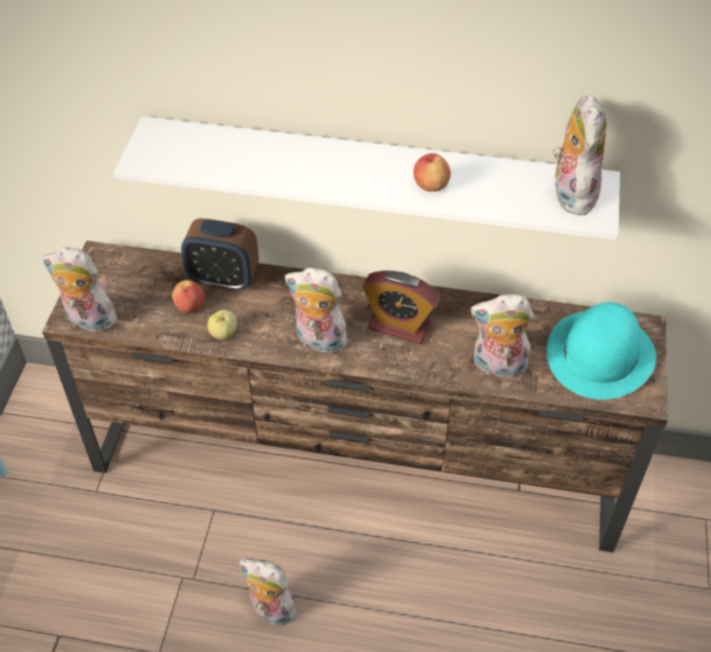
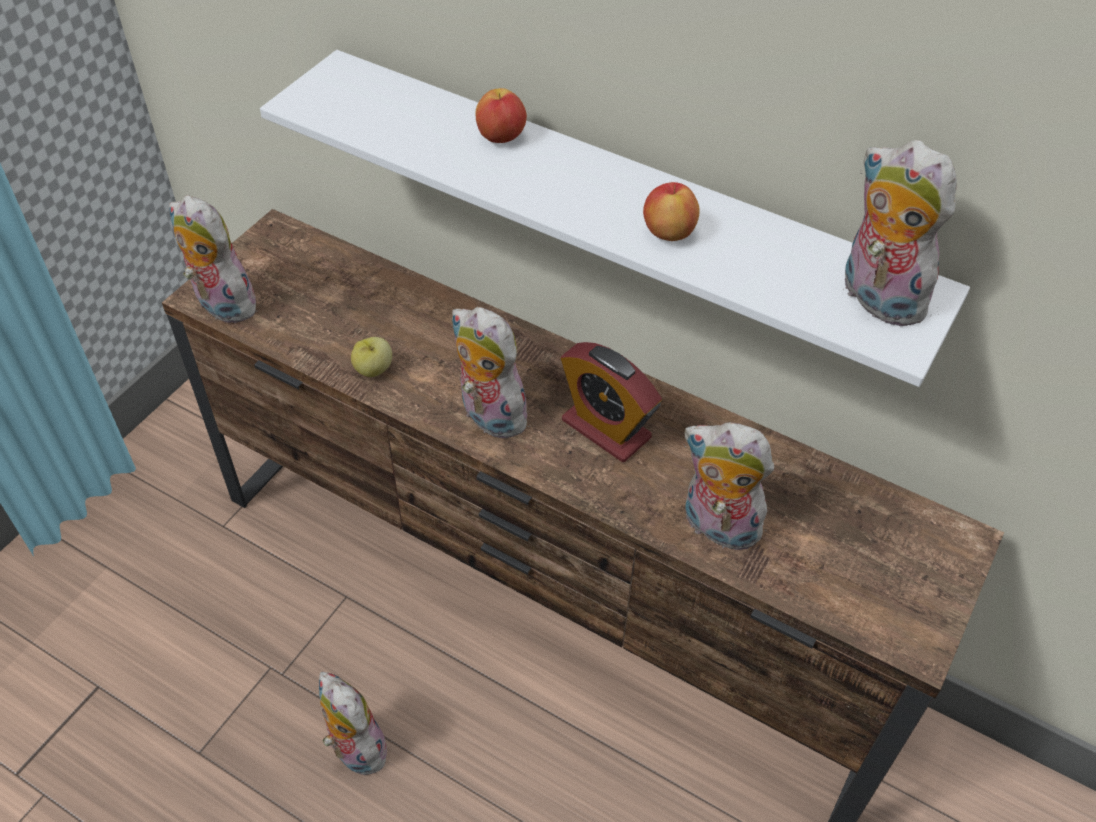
camera: 20 degrees right, 0 degrees up
apple [172,280,205,313] -> apple moved to [476,88,527,143]
alarm clock [181,218,259,291] -> none
turquoise hat [547,302,656,400] -> none
plush toy [553,95,606,215] -> plush toy turned 60 degrees counterclockwise [843,140,957,327]

